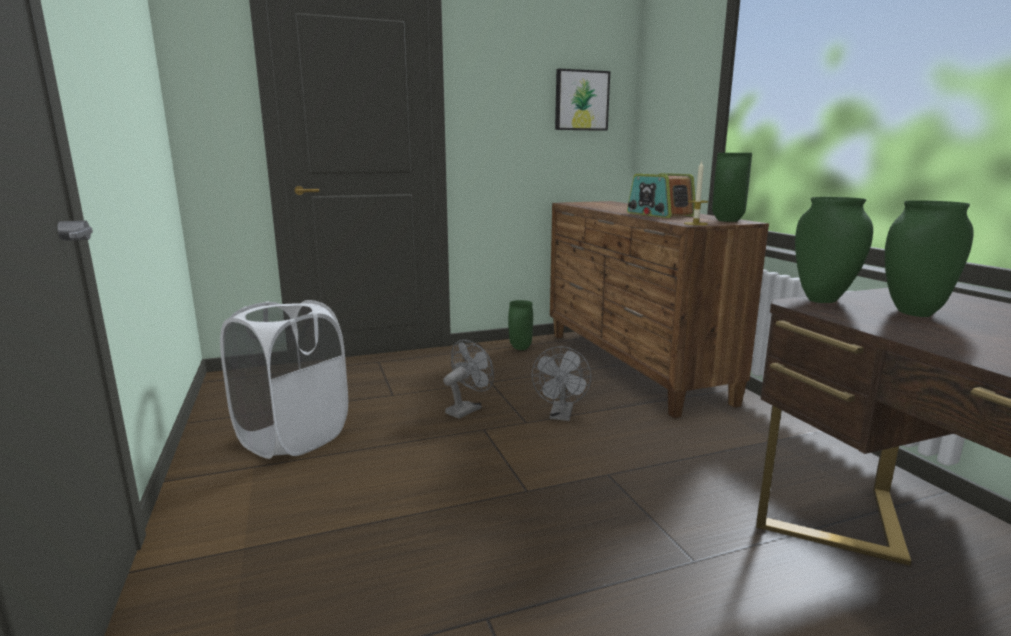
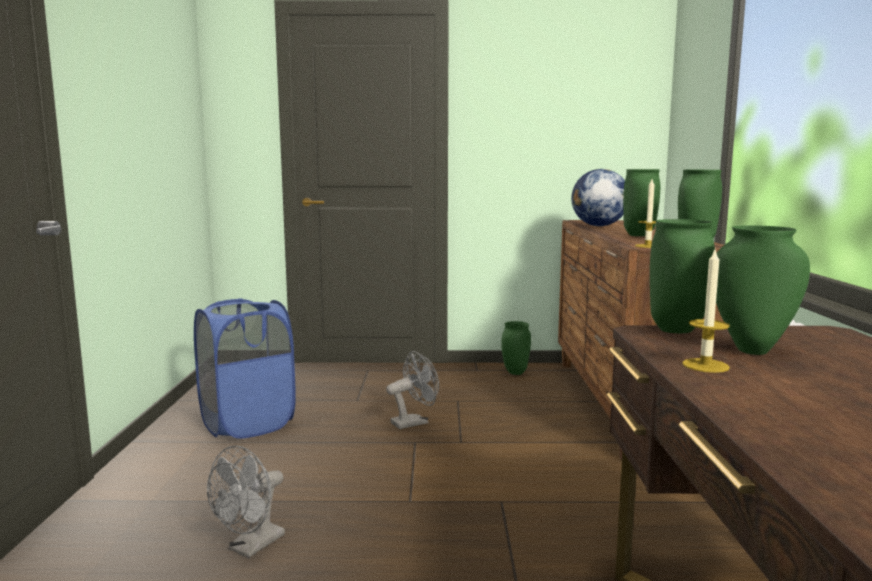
camera: 20 degrees right, 5 degrees down
white laundry basket [220,300,348,459] -> blue laundry basket [194,299,296,439]
grey fan [532,346,591,421] -> grey fan moved to [207,446,285,558]
picture [555,68,610,131] -> none
radio [627,173,695,218] -> green vase [623,169,660,236]
none -> globe [571,169,625,226]
none -> candle [682,250,730,373]

